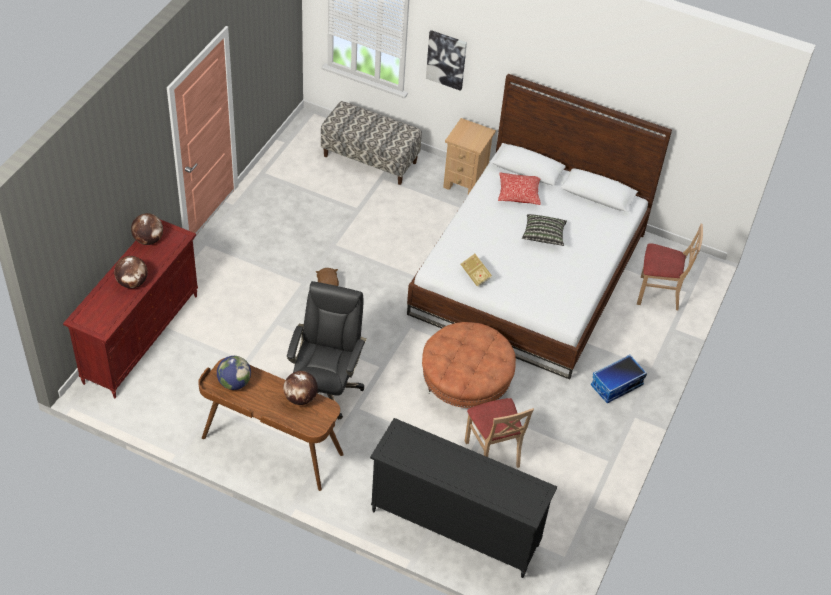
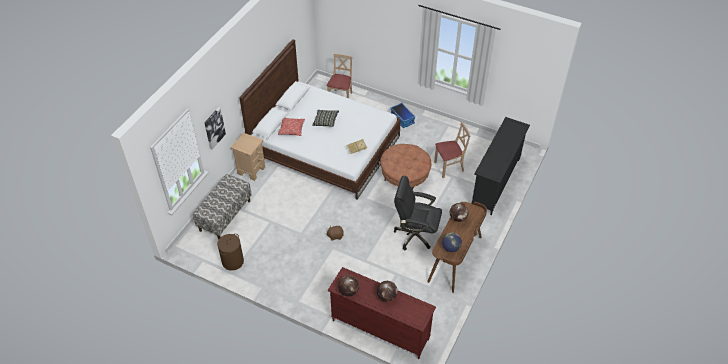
camera: 85 degrees left, 0 degrees up
none -> brown laundry basket [217,234,244,271]

